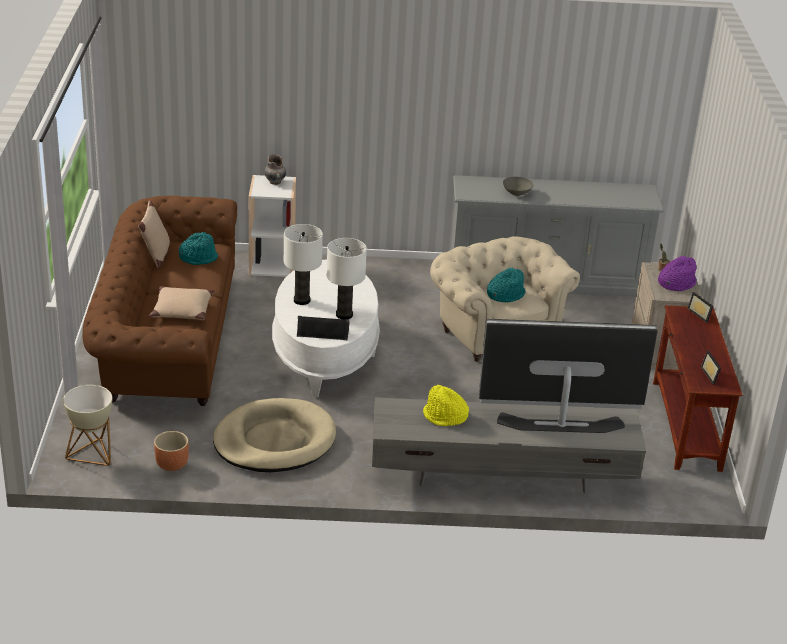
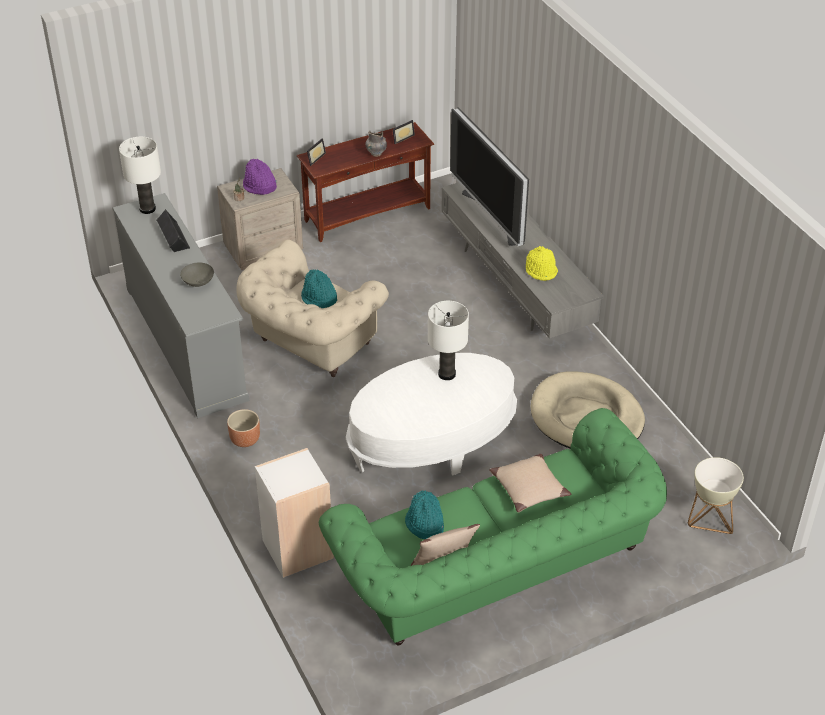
camera: 115 degrees left, 10 degrees up
brown sofa [82,196,237,406] -> green sofa [319,408,667,646]
brown planter [154,431,189,471] -> brown planter moved to [227,409,260,447]
grey vase [264,154,286,185] -> grey vase moved to [366,130,387,157]
white table lamp [284,224,323,305] -> white table lamp moved to [119,137,161,214]
black speaker [297,316,350,340] -> black speaker moved to [156,209,190,252]

